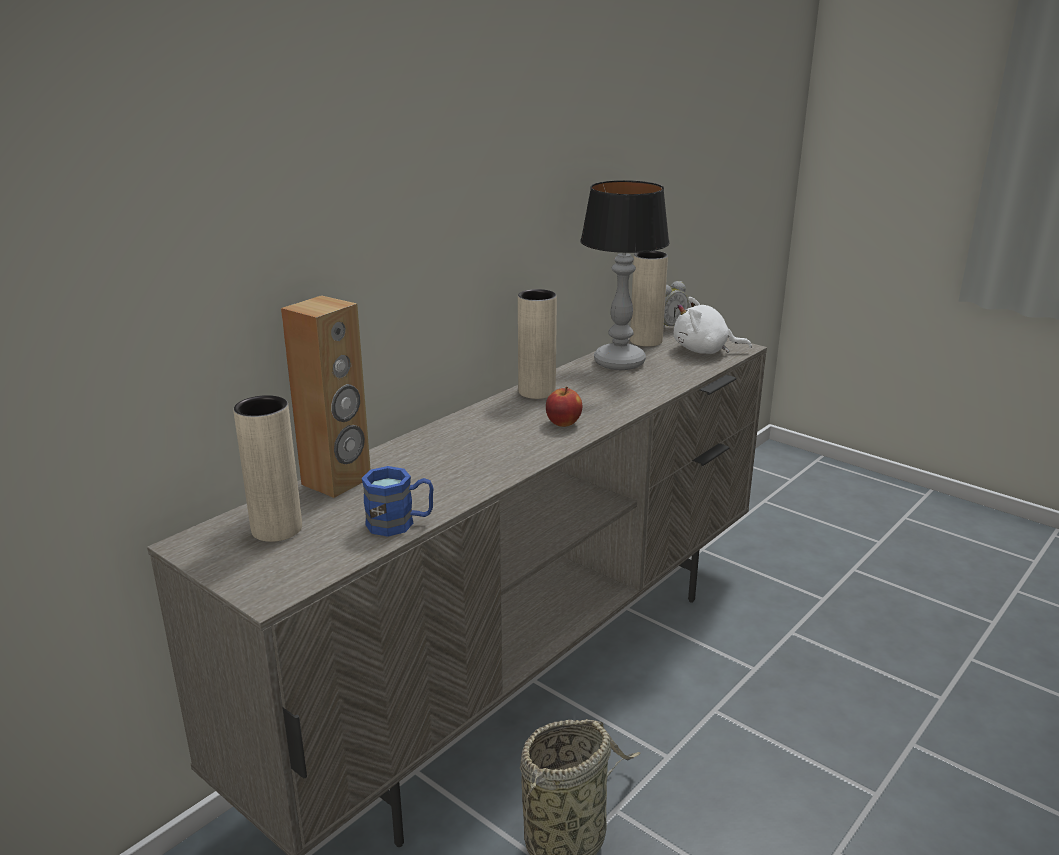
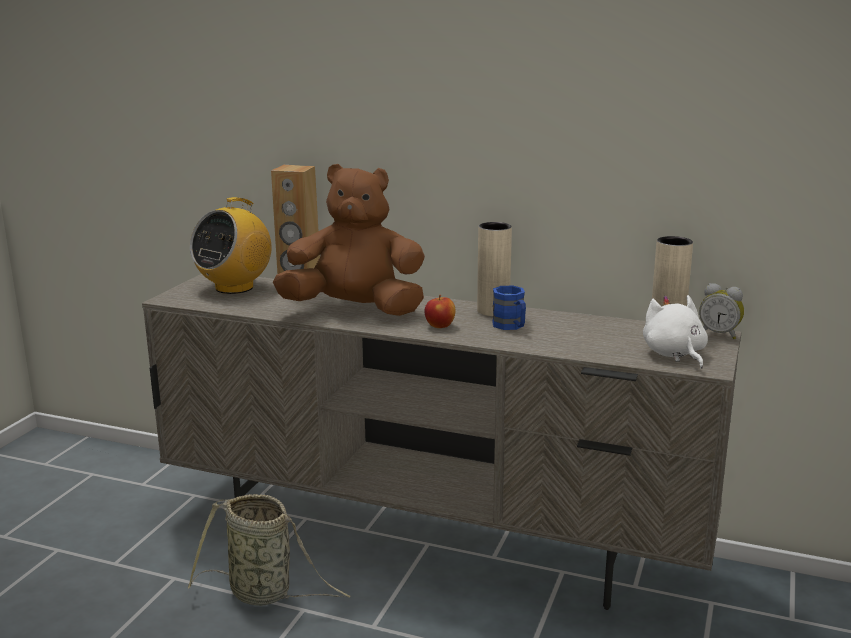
camera: 70 degrees right, 5 degrees down
beige vase [233,395,302,542] -> radio [190,197,271,294]
blue mug [362,466,434,537] -> blue mug moved to [492,286,526,330]
table lamp [580,180,670,370] -> none
none -> brown plush toy [273,164,425,316]

